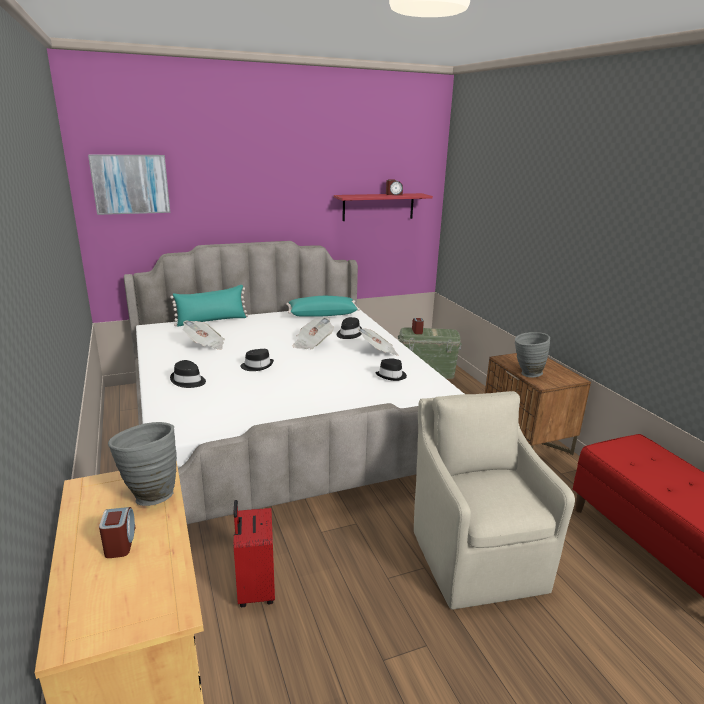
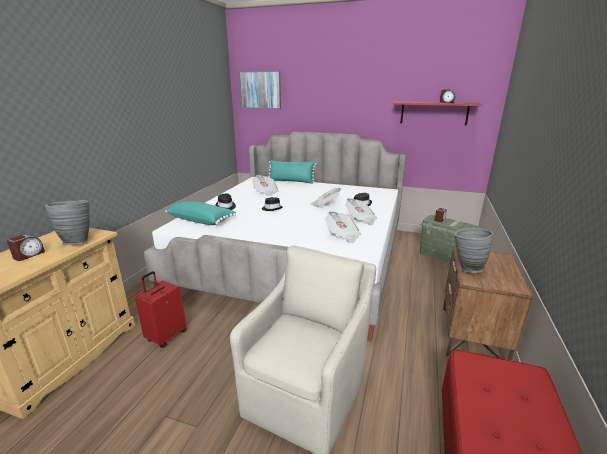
camera: 40 degrees right, 0 degrees up
turquoise pillow [286,296,360,317] -> turquoise pillow moved to [165,201,236,225]
black hat [375,358,407,381] -> newspaper [325,211,361,243]

